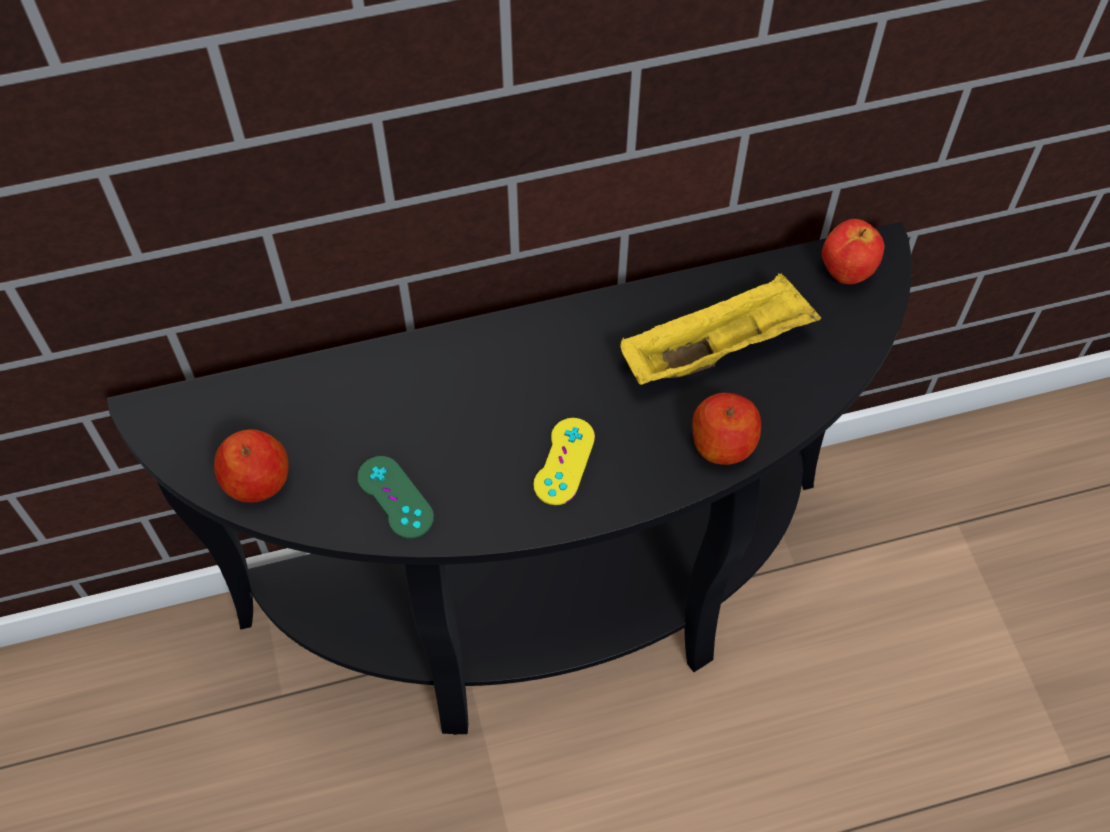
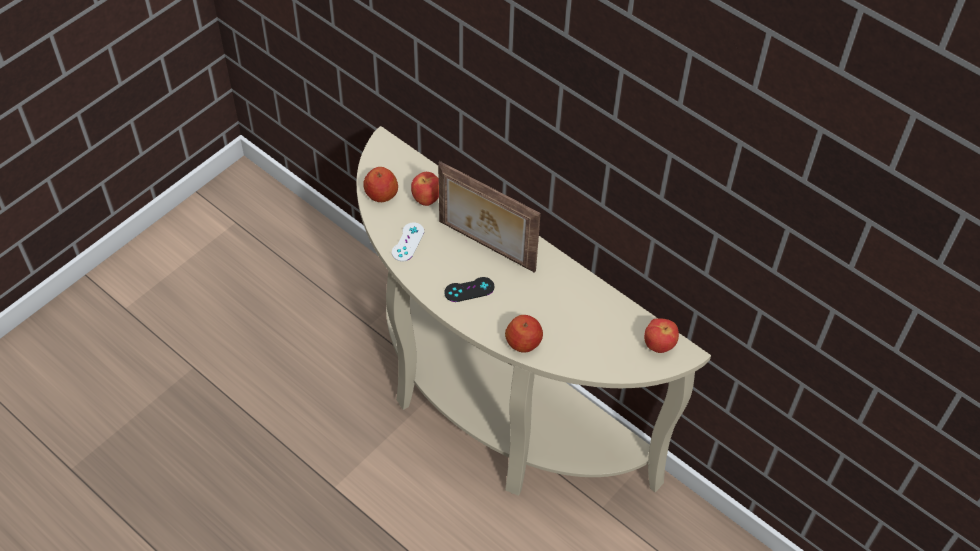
camera: 55 degrees right, 5 degrees down
black console table [107,222,912,735] -> beige console table [356,126,711,496]
green game controller [357,456,434,539] -> white game controller [392,223,424,261]
yellow game controller [533,418,595,505] -> black game controller [444,277,495,302]
yellow tray [620,274,821,385] -> none
none -> apple [411,172,439,206]
none -> picture frame [438,161,541,273]

